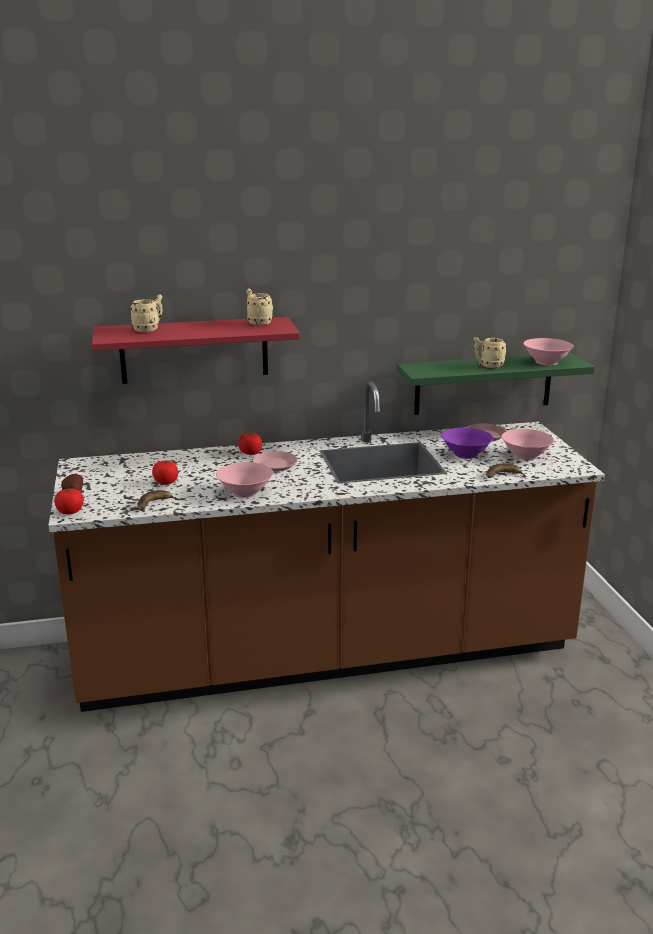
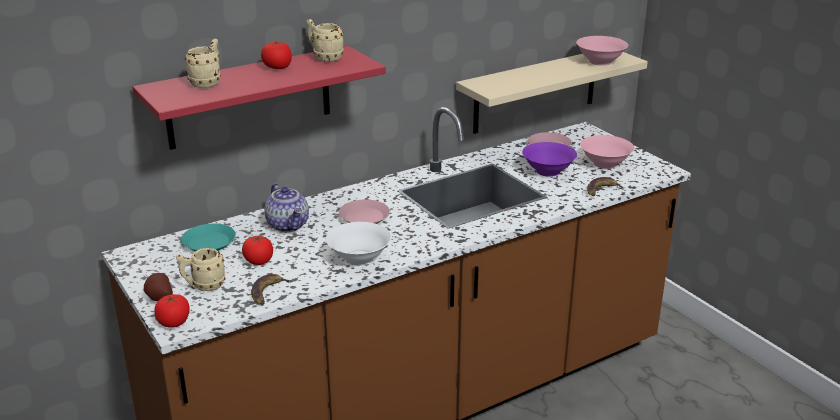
camera: 20 degrees left, 5 degrees up
pink bowl [216,462,273,498] -> white bowl [326,222,391,266]
tomato [238,433,262,455] -> tomato moved to [261,42,292,69]
green shelf [396,353,595,415] -> beige shelf [456,52,648,134]
beige mug [473,337,507,368] -> beige mug moved to [176,248,226,291]
none -> turquoise plate [181,224,236,251]
none -> teapot [264,183,309,232]

